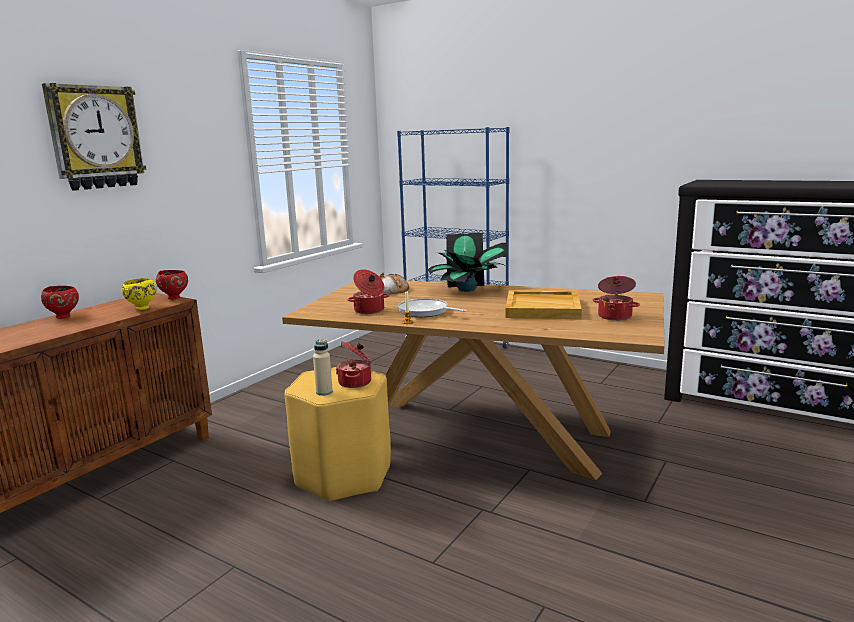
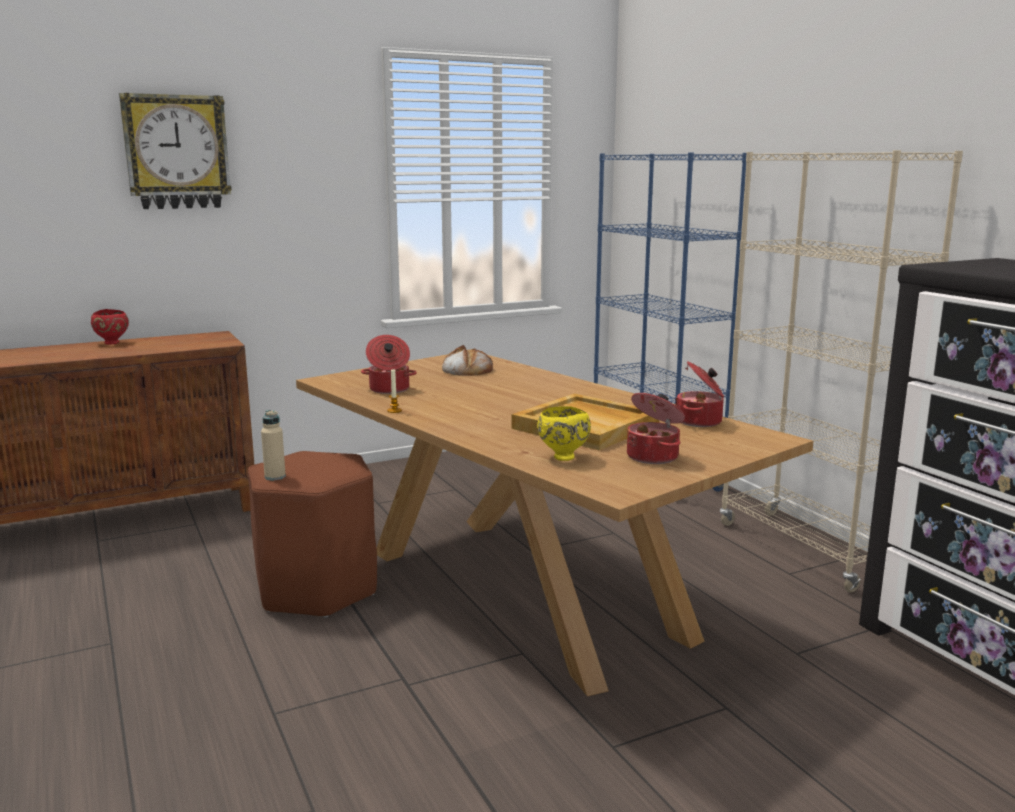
camera: 30 degrees right, 0 degrees up
yellow bowl [122,278,156,310] -> yellow bowl moved to [537,406,591,461]
red bowl [156,270,188,299] -> none
yellow stool [285,367,391,502] -> brown stool [248,451,377,618]
cooking pot [336,341,371,388] -> cooking pot moved to [675,361,724,427]
frying pan [398,298,467,317] -> none
potted plant [428,233,508,292] -> none
none -> beige bookcase [720,150,963,592]

